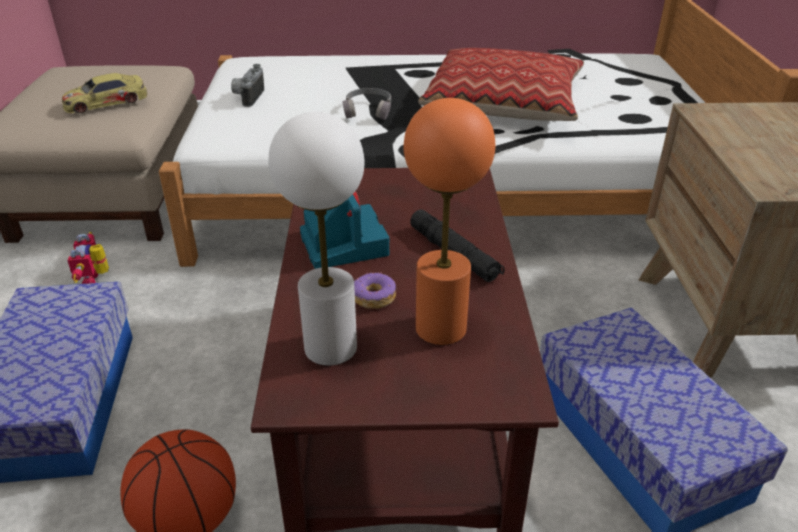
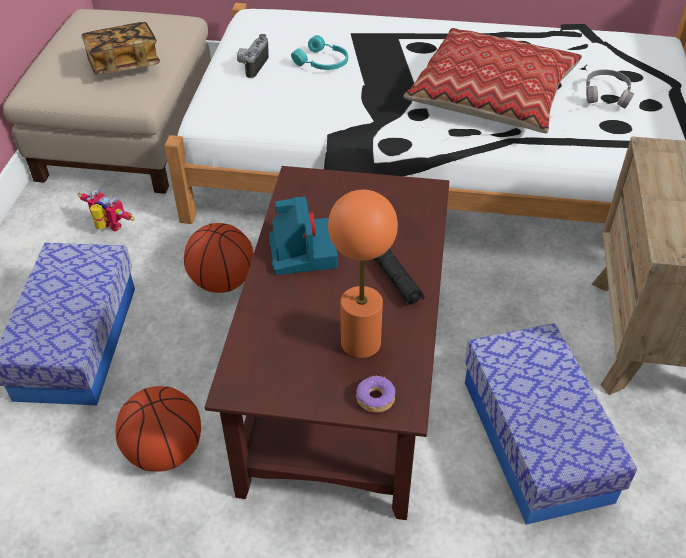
camera: 10 degrees right, 10 degrees up
toy car [62,73,147,113] -> book [81,22,160,75]
toy robot [67,232,109,284] -> toy robot turned 120 degrees clockwise [78,190,135,231]
white table lamp [269,112,365,366] -> none
grey headphones [342,88,391,120] -> grey headphones moved to [586,70,634,108]
donut [354,272,396,309] -> donut moved to [356,375,395,413]
none -> basketball [184,223,253,293]
none -> turquoise headphones [291,35,348,70]

